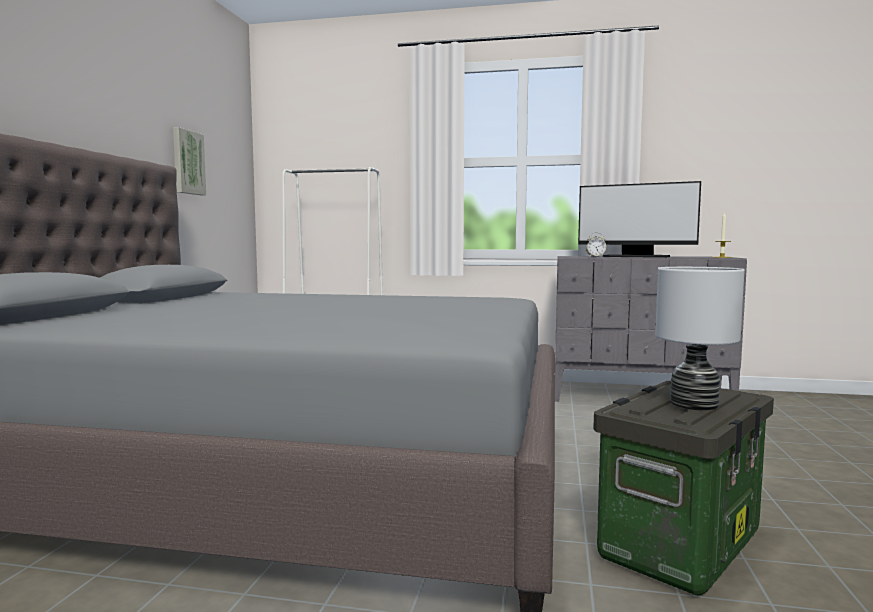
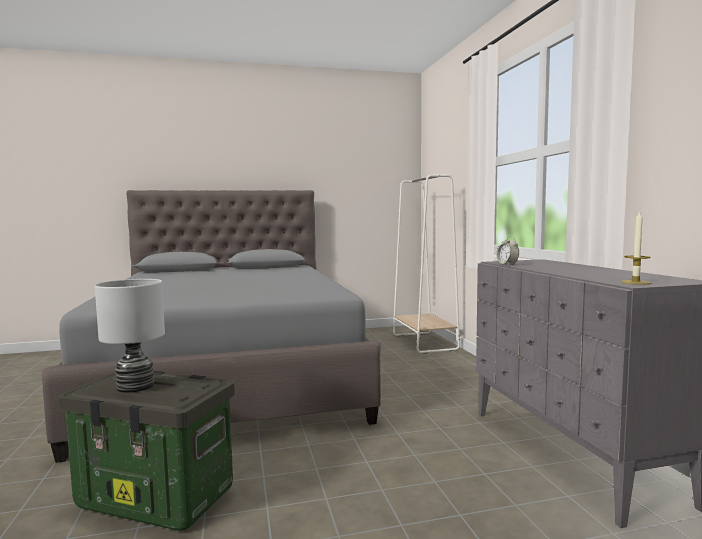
camera: 65 degrees right, 0 degrees up
picture [173,127,206,195] -> none
monitor [578,181,701,258] -> none

